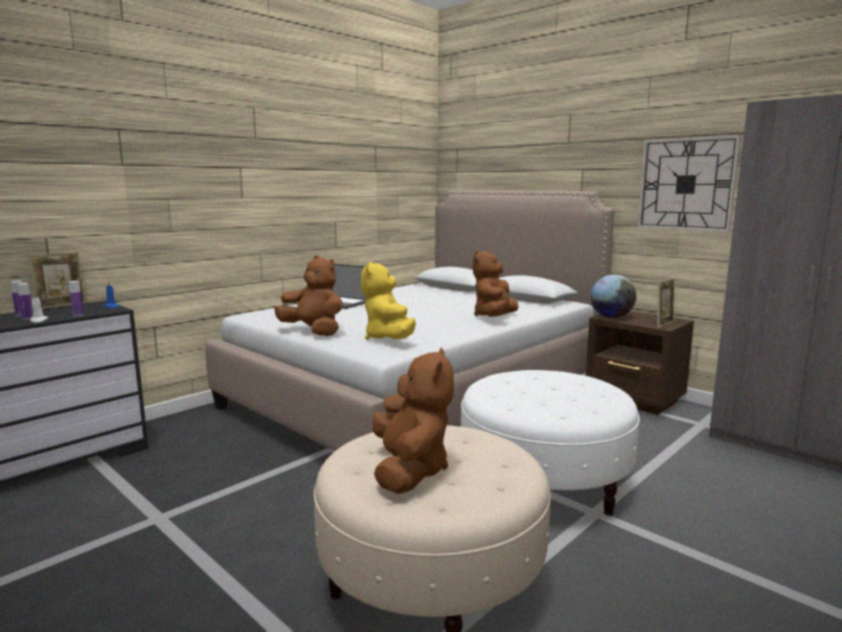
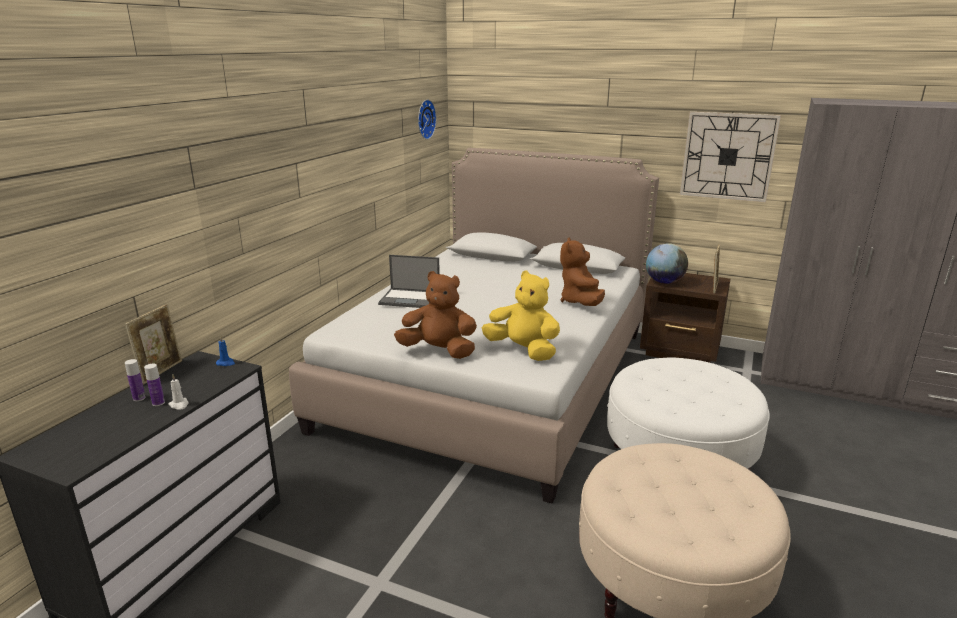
camera: 20 degrees left, 10 degrees up
bottle [69,281,84,317] -> none
yellow plush toy [361,262,416,340] -> yellow plush toy turned 150 degrees clockwise [482,271,560,361]
brown plush toy [372,347,454,494] -> none
none -> wall clock [418,99,437,140]

